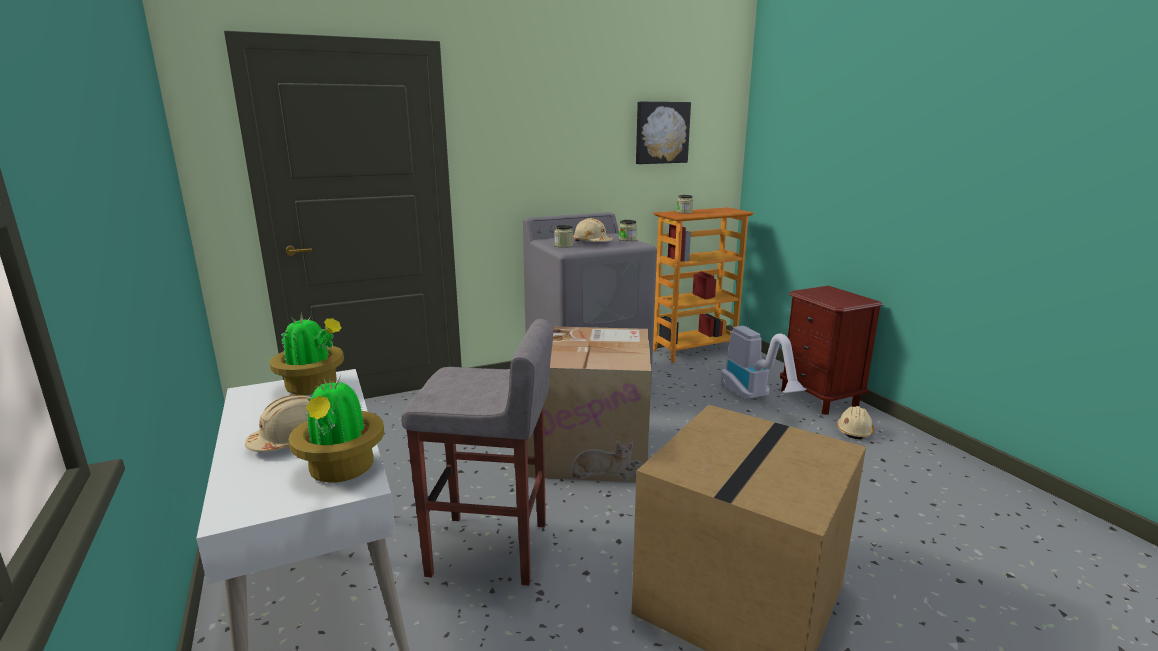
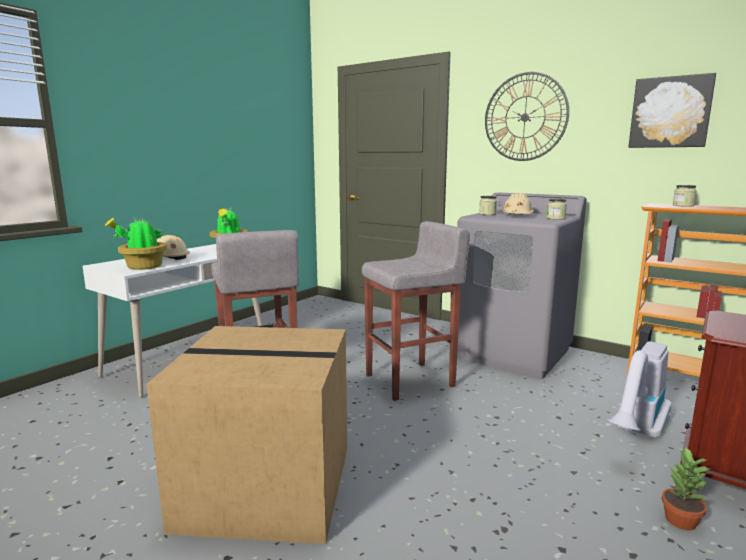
camera: 60 degrees right, 5 degrees down
cardboard box [527,326,651,482] -> grey stool [362,221,470,401]
beige hard hat [837,406,874,439] -> potted plant [661,447,711,530]
none -> wall clock [485,72,569,161]

